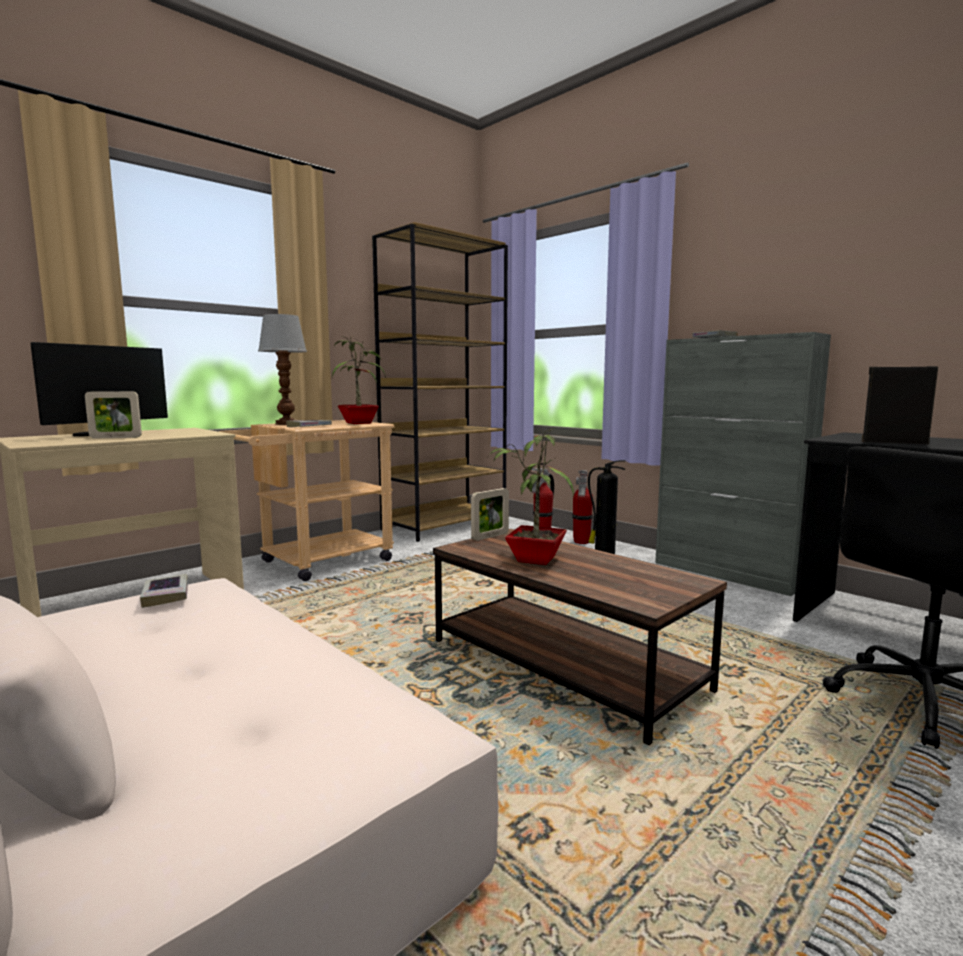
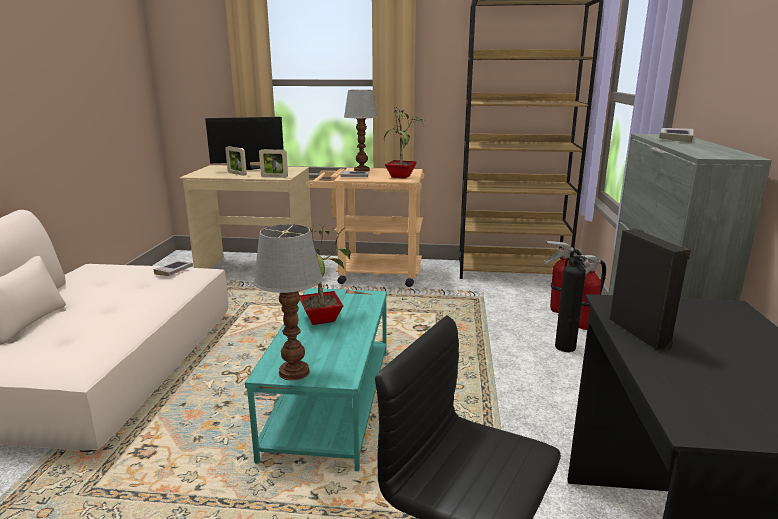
camera: 50 degrees right, 10 degrees up
brown coffee table [433,529,727,745] -> turquoise coffee table [245,288,387,471]
picture frame [471,488,509,541] -> picture frame moved to [259,149,288,178]
none -> table lamp [253,224,323,381]

